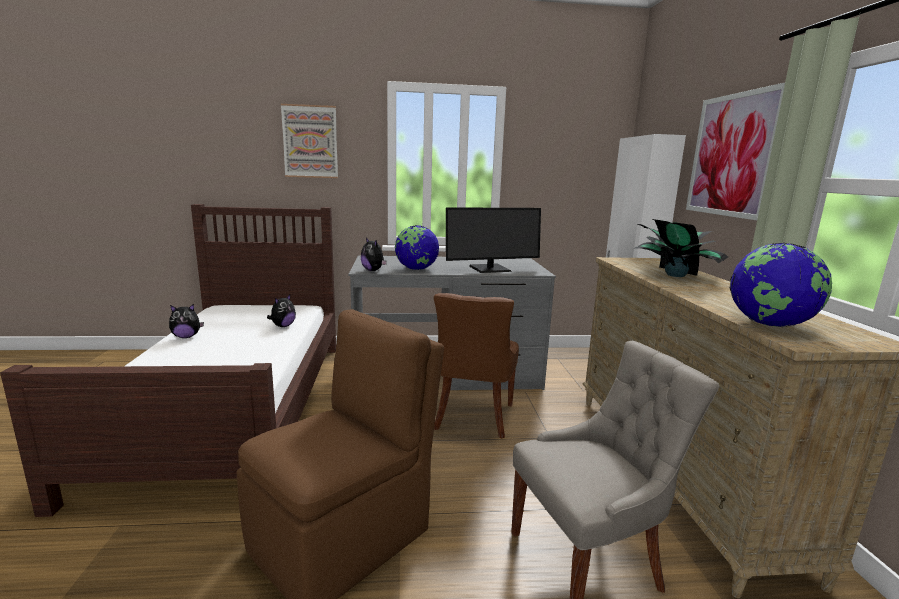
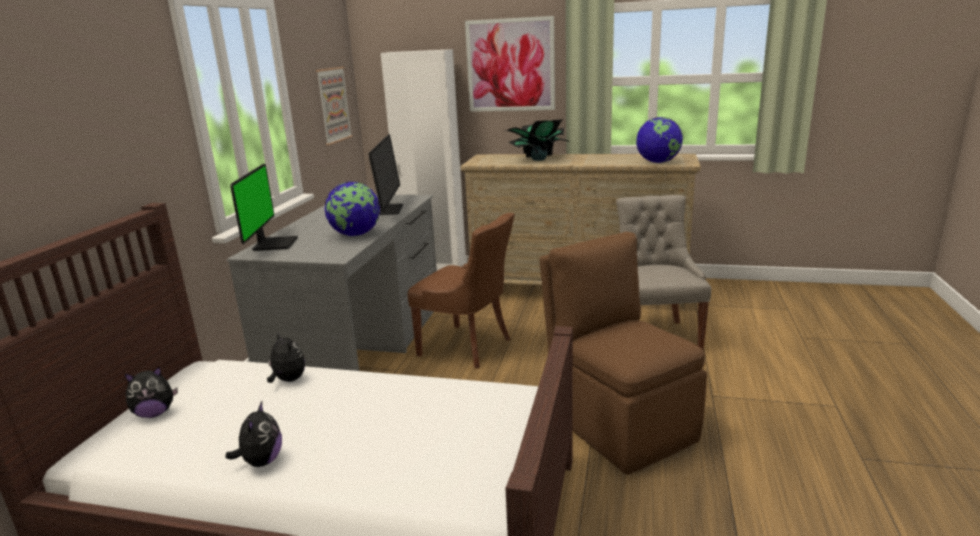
camera: 70 degrees left, 5 degrees up
picture [281,104,338,178] -> picture moved to [316,67,353,145]
plush toy [361,238,387,271] -> plush toy moved to [124,367,178,418]
none -> monitor [230,164,298,251]

